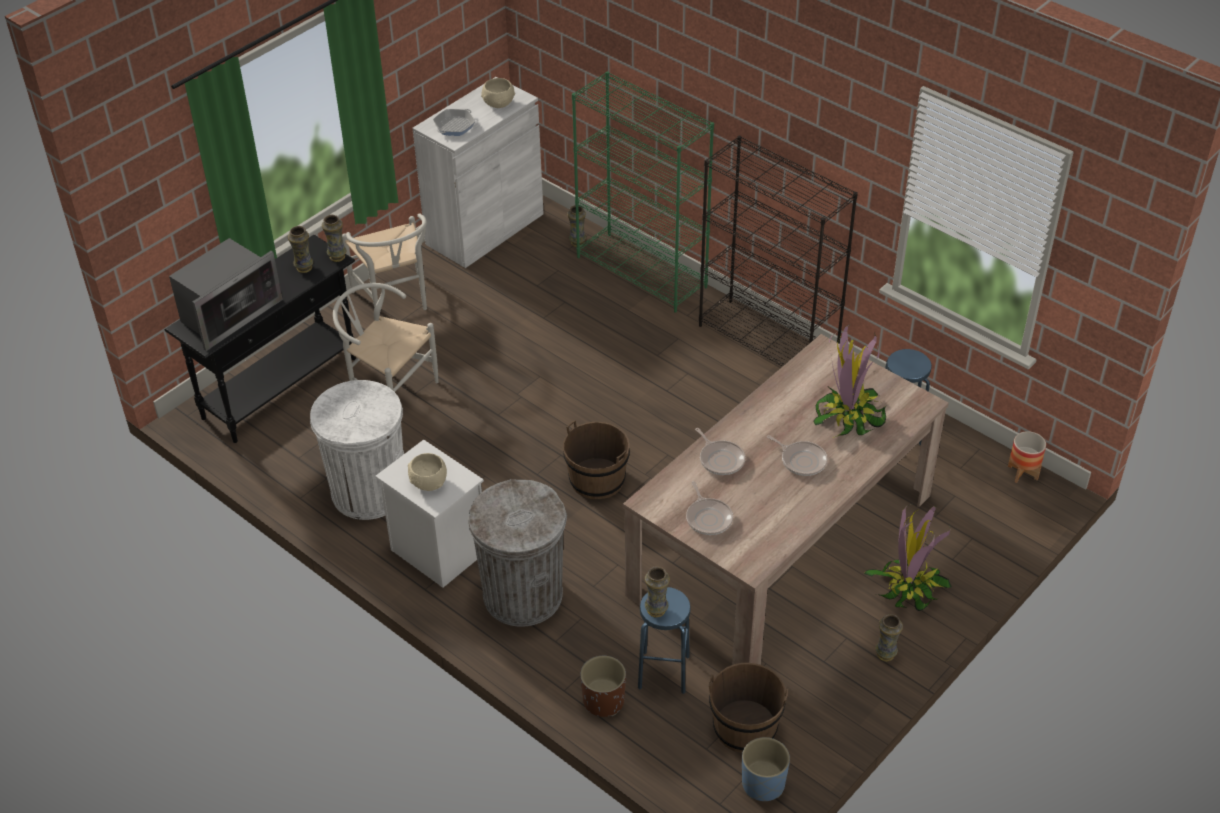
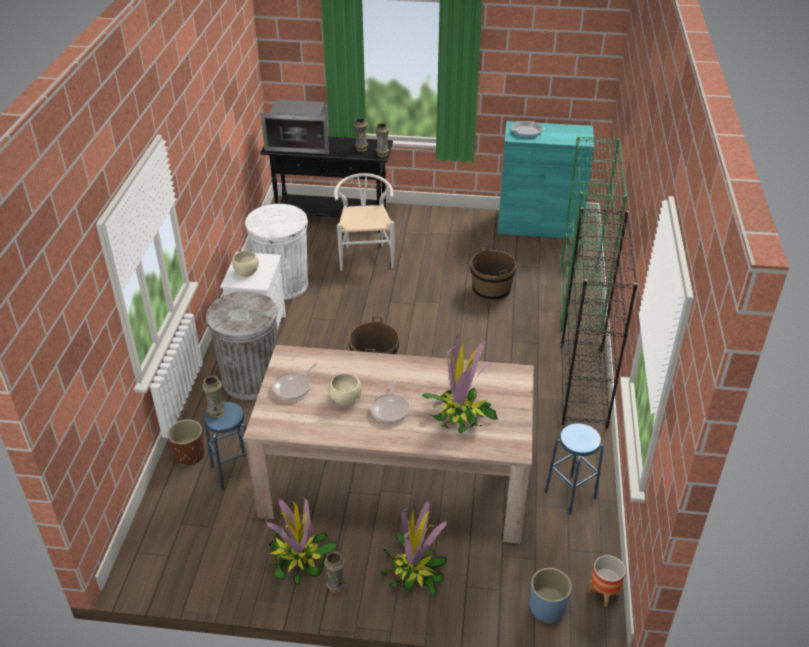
camera: 55 degrees right, 5 degrees down
white chair [342,214,427,310] -> none
white cabinet [412,77,544,268] -> turquoise cabinet [498,121,595,239]
beige bowl [481,78,515,108] -> beige bowl moved to [328,373,362,405]
frying pan [695,428,745,475] -> none
brown bucket [709,663,788,753] -> brown bucket moved to [470,245,517,302]
blue planter [742,737,790,801] -> blue planter moved to [530,568,572,623]
none -> potted plant [263,497,338,586]

